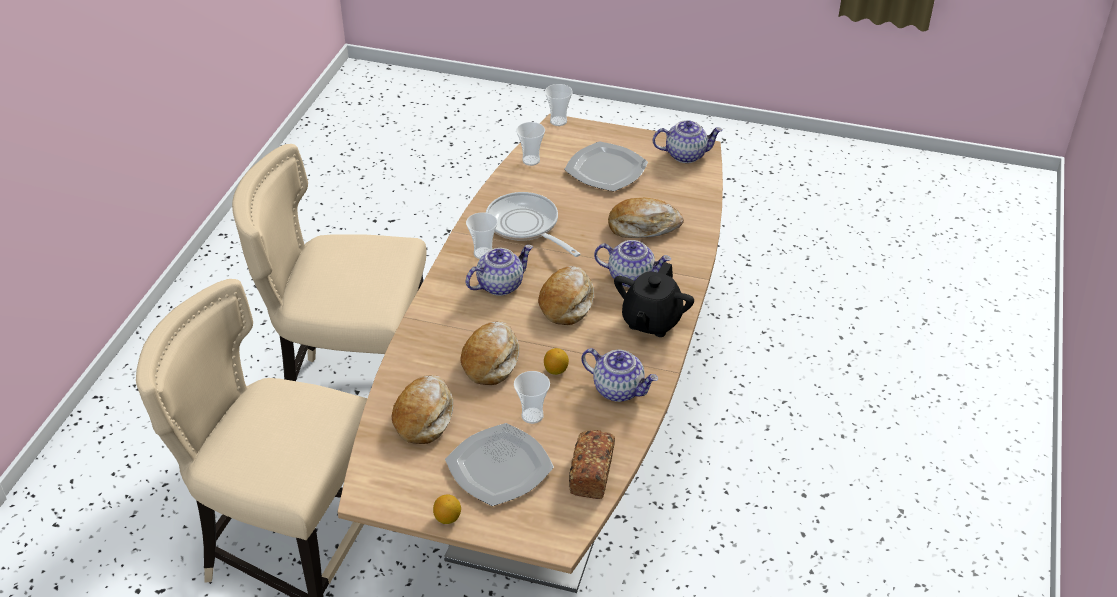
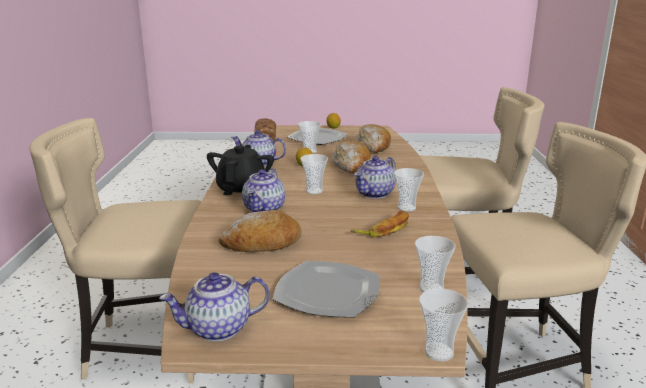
camera: 165 degrees right, 20 degrees down
frying pan [486,192,580,257] -> banana [350,211,409,237]
bread [538,266,594,325] -> cup [300,154,328,194]
teapot [594,240,671,288] -> teapot turned 75 degrees counterclockwise [242,168,285,212]
none -> beige chair [30,118,201,383]

